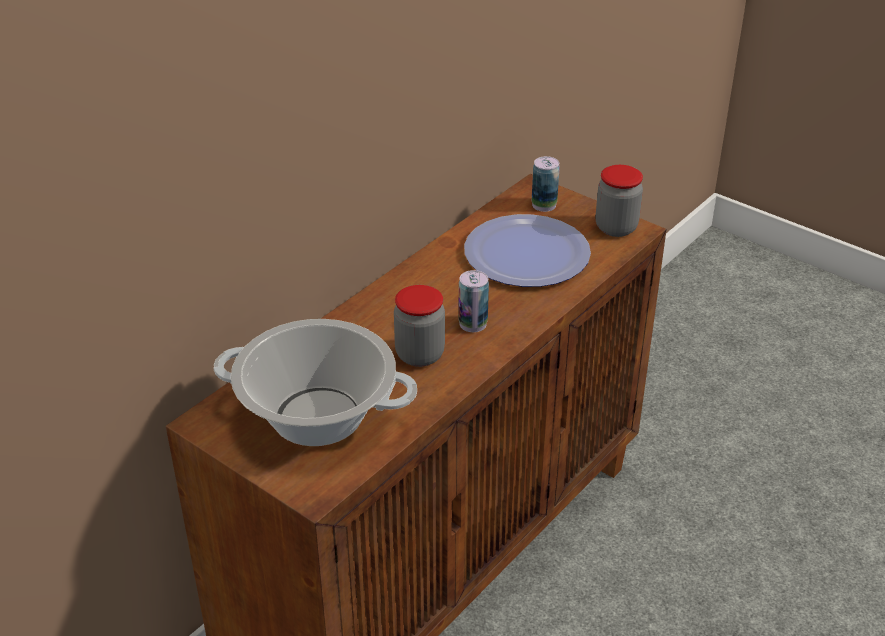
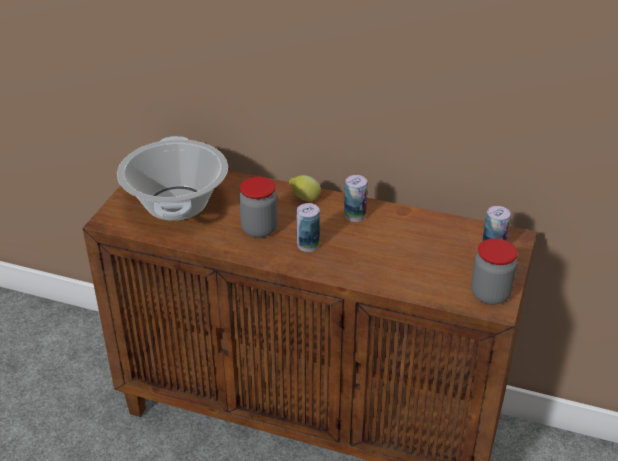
camera: 70 degrees right, 0 degrees up
plate [464,214,591,287] -> none
none -> lemon [289,175,321,202]
none -> can [344,175,368,222]

